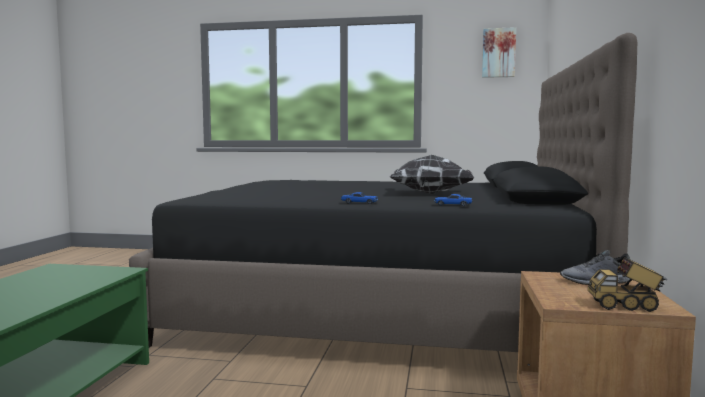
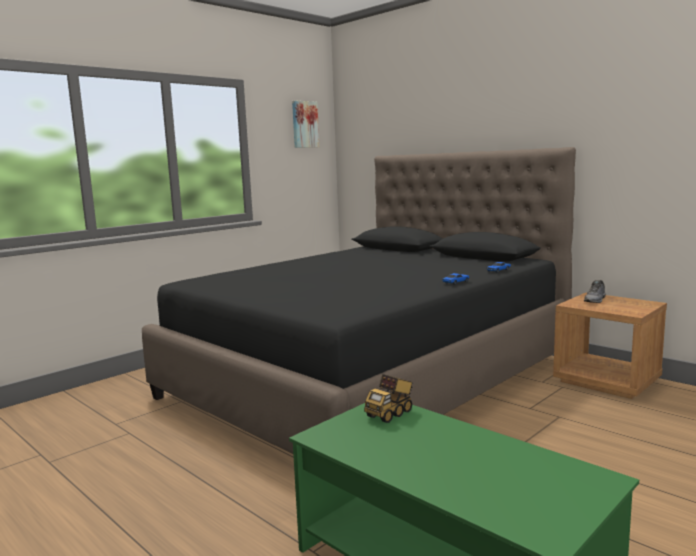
camera: 55 degrees left, 5 degrees up
pillow [390,155,475,194] -> none
toy truck [588,257,667,312] -> toy truck moved to [364,374,413,423]

